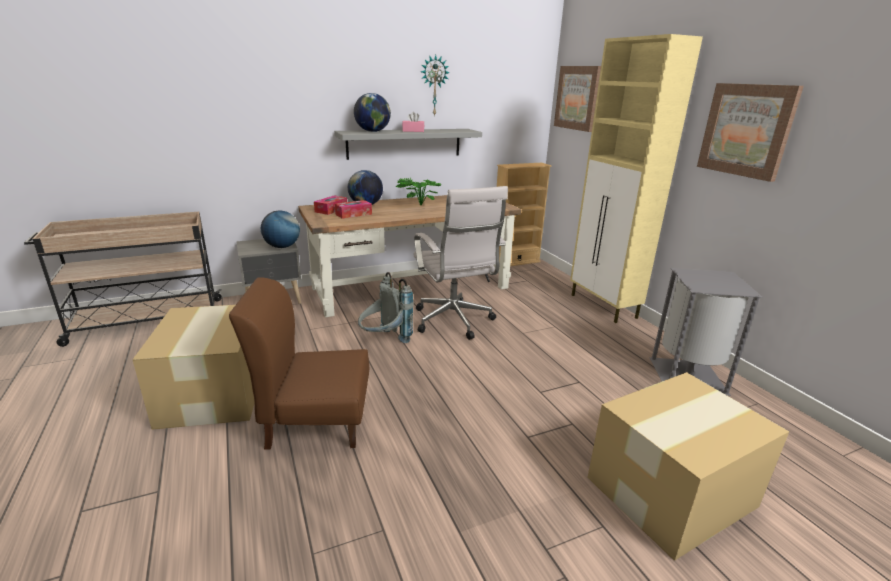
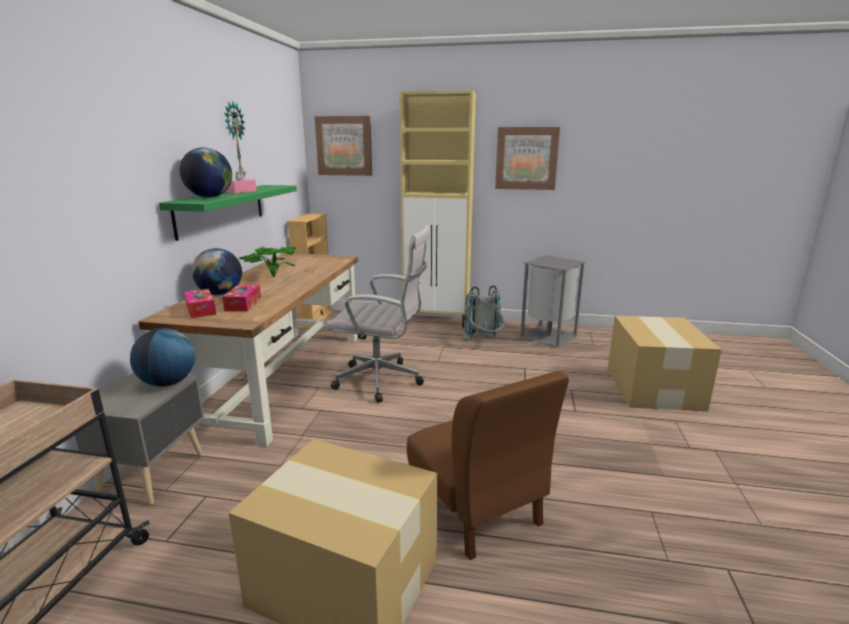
camera: 55 degrees left, 5 degrees down
brown chair [229,277,369,450] -> brown chair turned 60 degrees counterclockwise [407,371,569,560]
grey shelf [334,129,482,160] -> green shelf [159,185,297,241]
grey backpack [358,272,414,343] -> grey backpack moved to [463,285,506,340]

